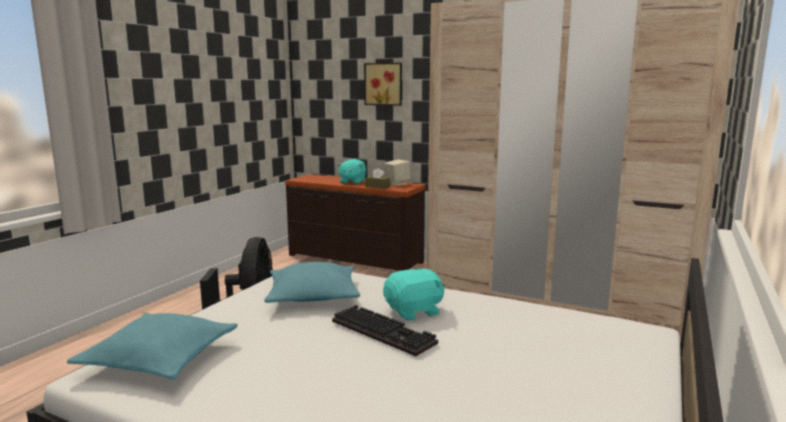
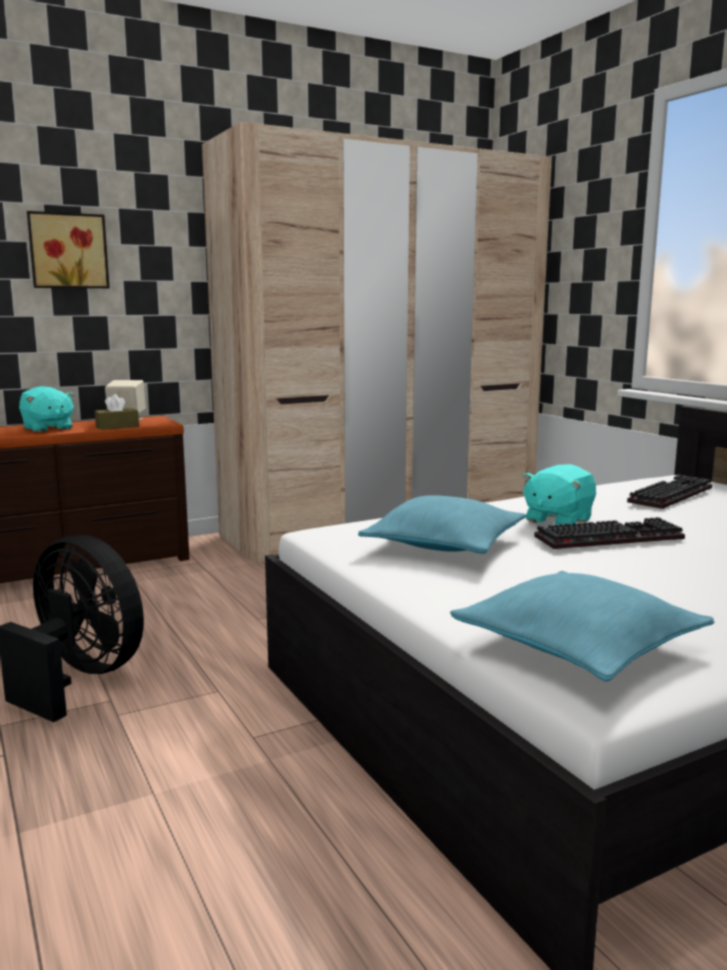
camera: 55 degrees left, 0 degrees up
turquoise plush toy [383,267,445,321] -> turquoise plush toy turned 150 degrees counterclockwise [522,464,596,526]
none -> keyboard [627,475,712,509]

